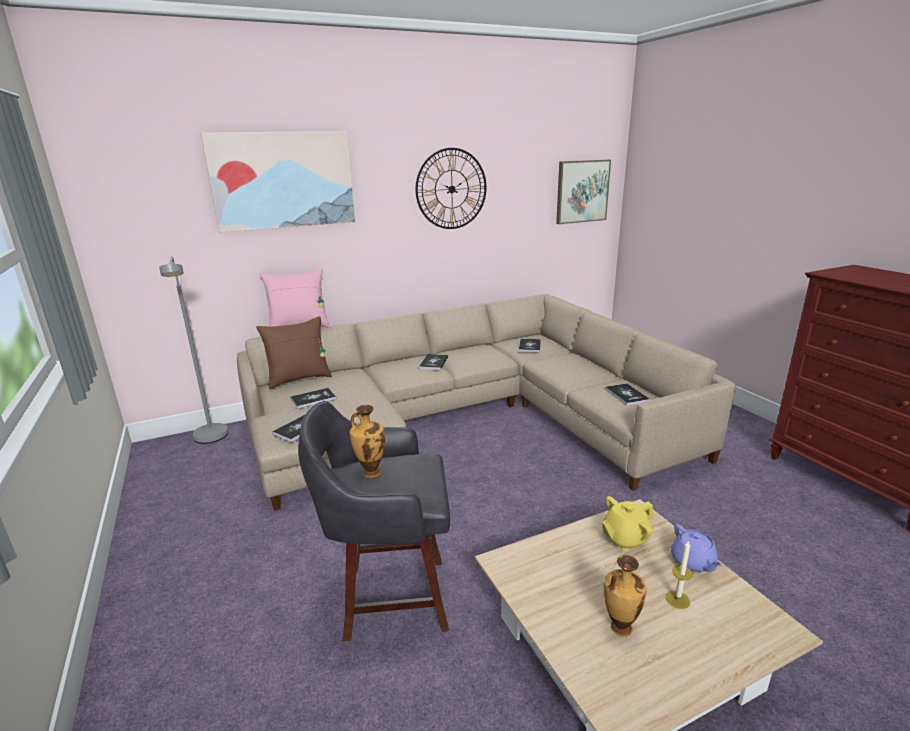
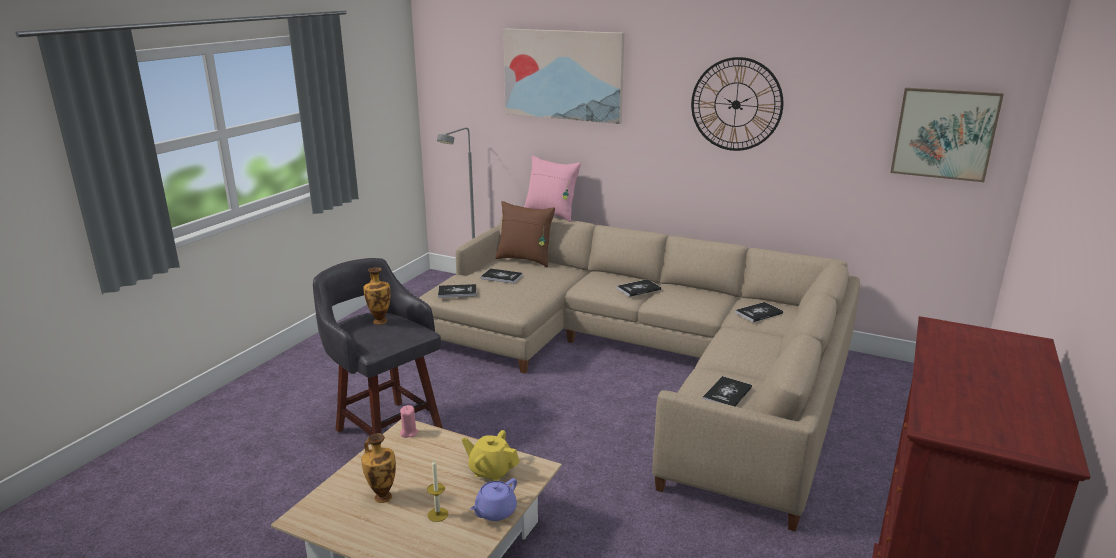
camera: 50 degrees right, 0 degrees up
none -> pink candle [400,405,418,438]

